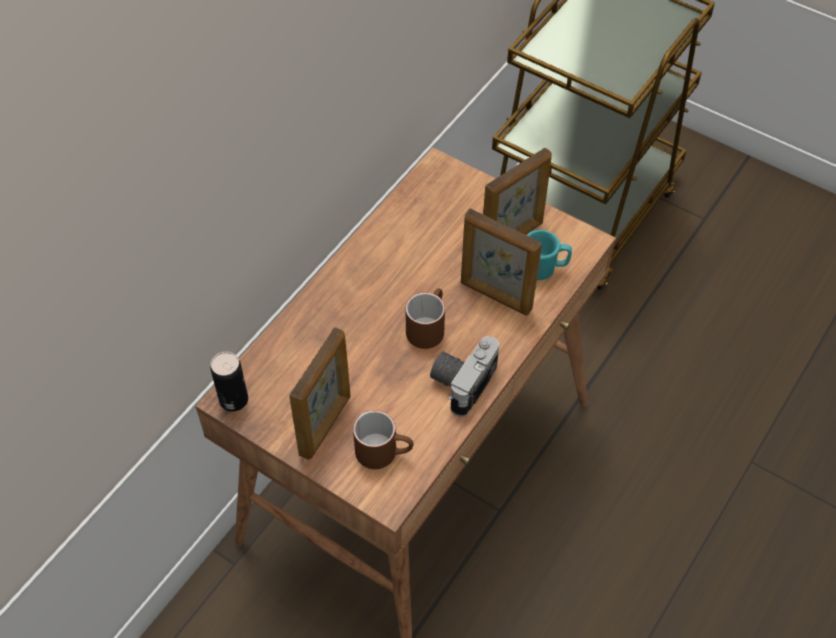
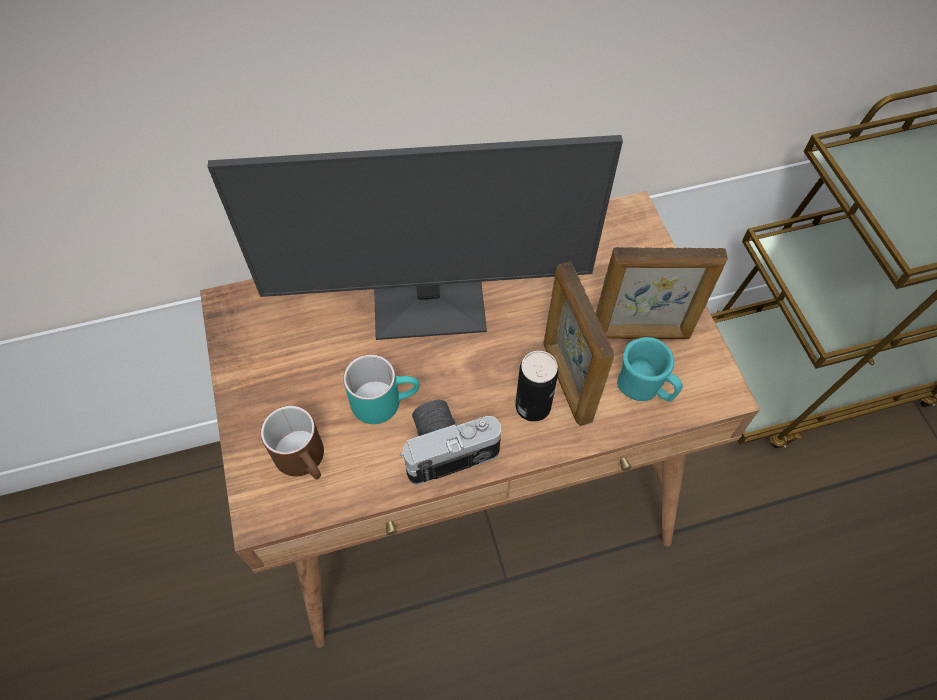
camera: 40 degrees right, 5 degrees up
can [211,352,248,412] -> can moved to [515,351,558,422]
picture frame [289,327,350,460] -> none
brown mug [406,288,445,349] -> none
none -> monitor [207,135,623,340]
none -> turquoise mug [343,354,420,424]

